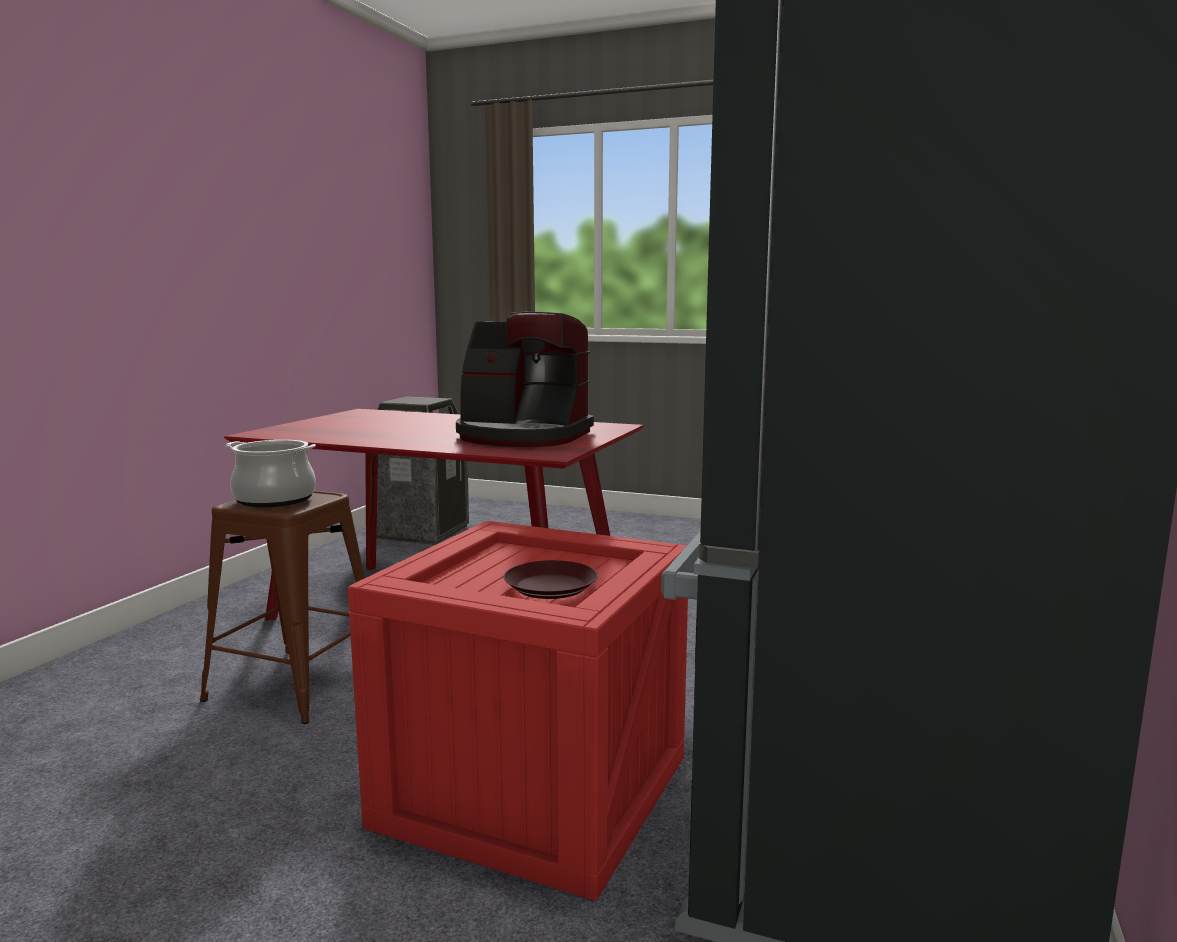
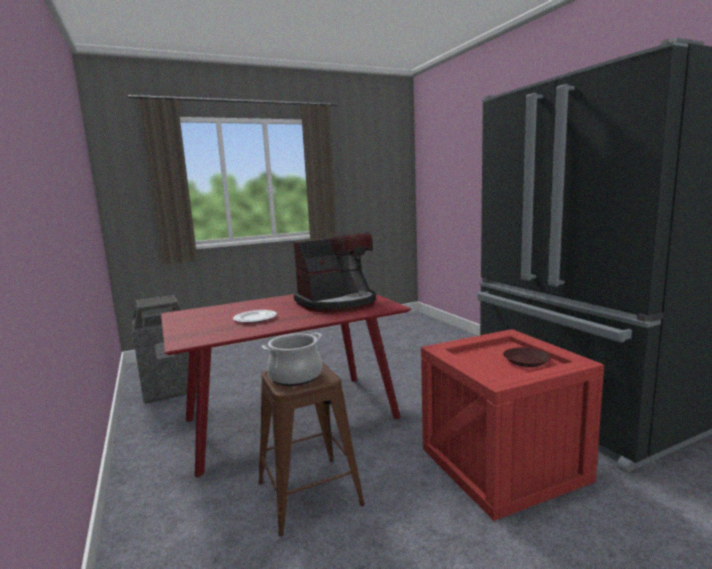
camera: 45 degrees left, 0 degrees up
none -> plate [233,310,277,323]

